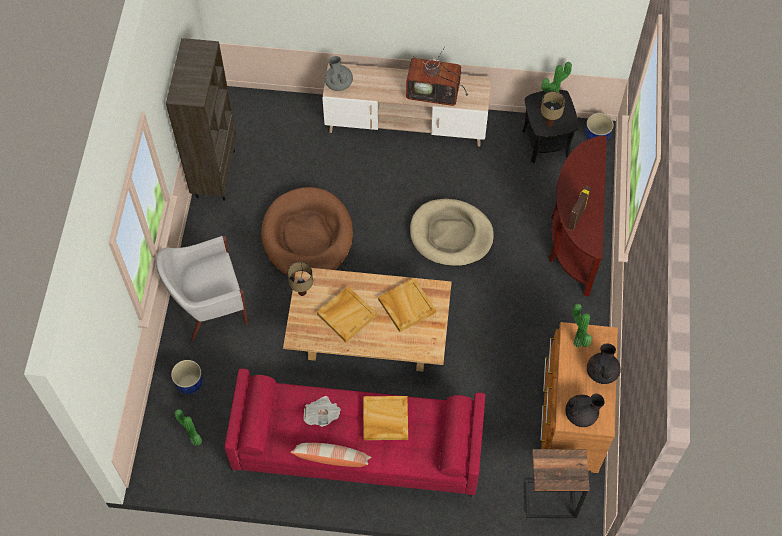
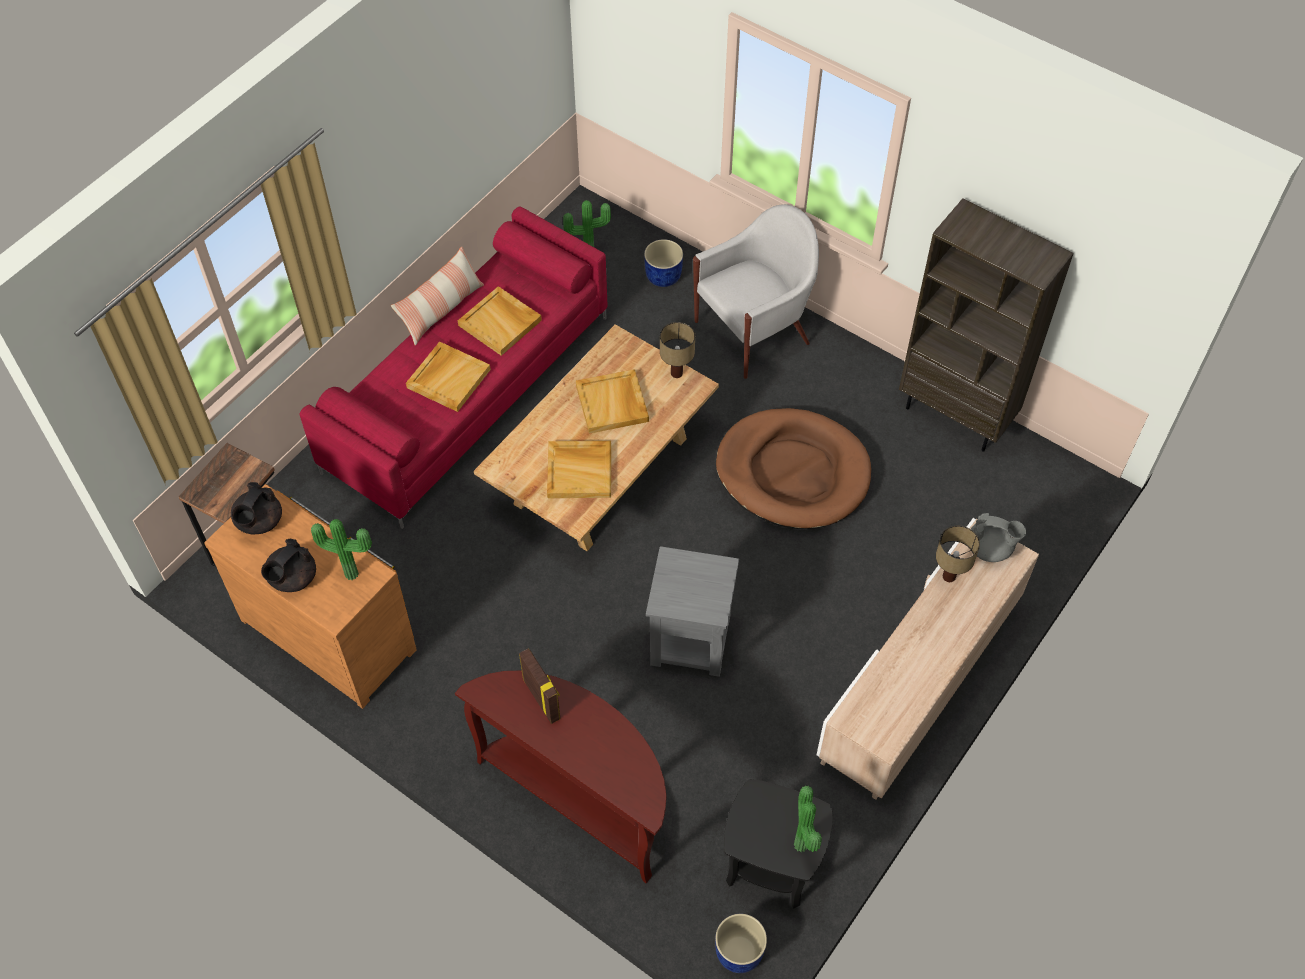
camera: 120 degrees right, 5 degrees down
white armchair [156,236,248,342] -> white armchair turned 45 degrees clockwise [693,204,819,379]
newspaper [303,396,341,427] -> beige tray [458,286,542,356]
television [406,47,468,106] -> none
beige dog bed [410,199,494,266] -> grey side table [646,546,739,677]
table lamp [540,91,565,127] -> table lamp moved to [936,526,980,582]
black teapot [587,344,621,384] -> black teapot turned 75 degrees clockwise [261,539,316,592]

